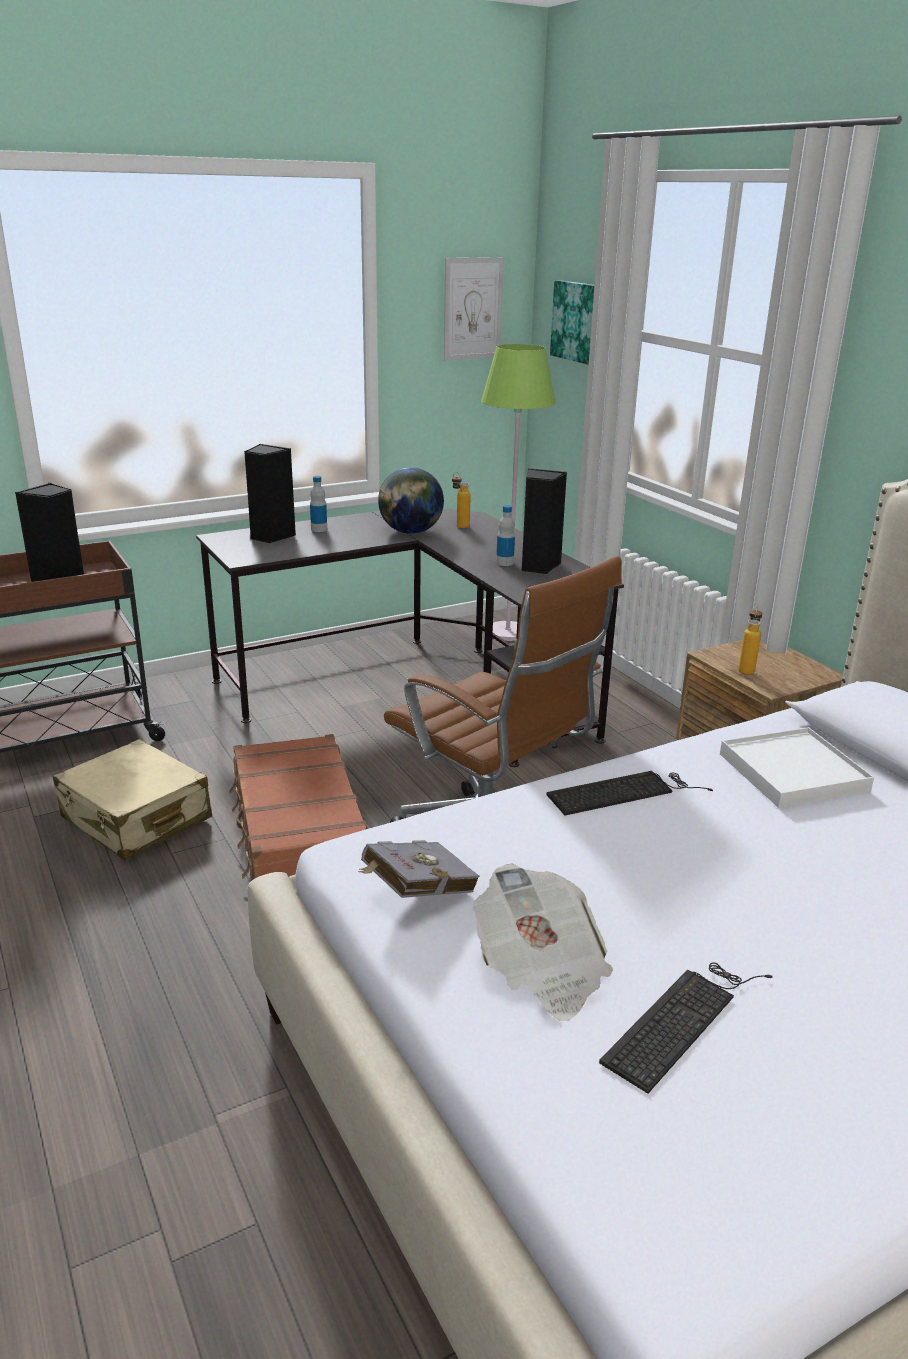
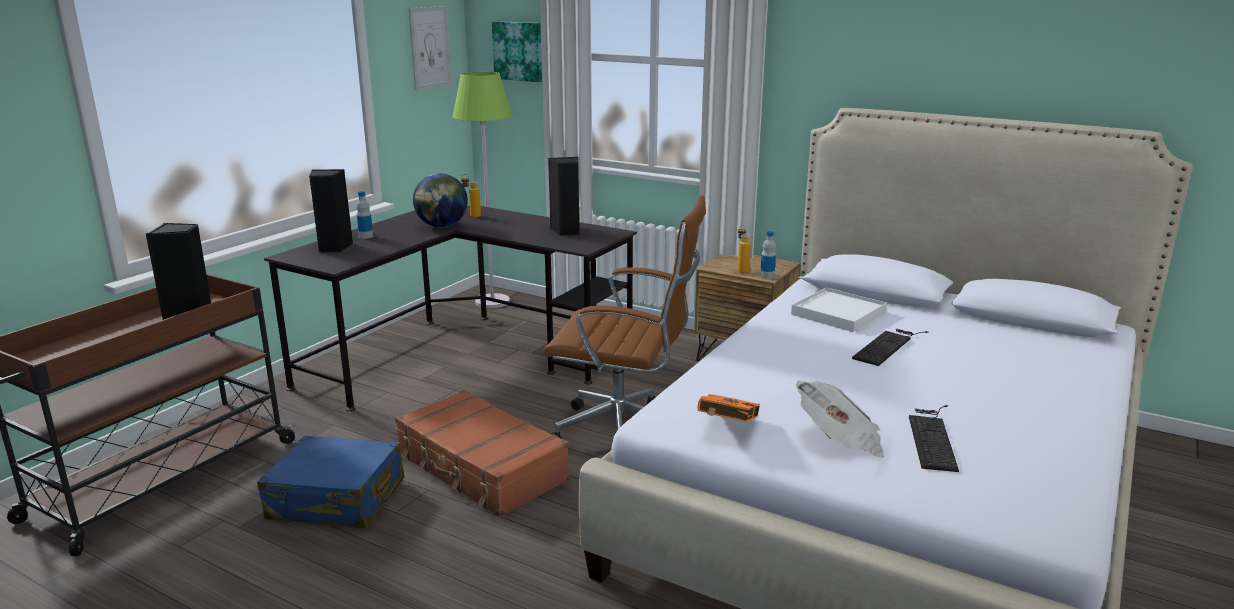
camera: 30 degrees left, 5 degrees down
beige suitcase [53,739,212,860] -> blue suitcase [257,436,404,528]
grey book [358,840,480,898] -> orange book [697,394,760,422]
bottle [496,505,515,566] -> bottle moved to [760,231,776,279]
keyboard [547,771,713,816] -> keyboard moved to [852,329,929,366]

